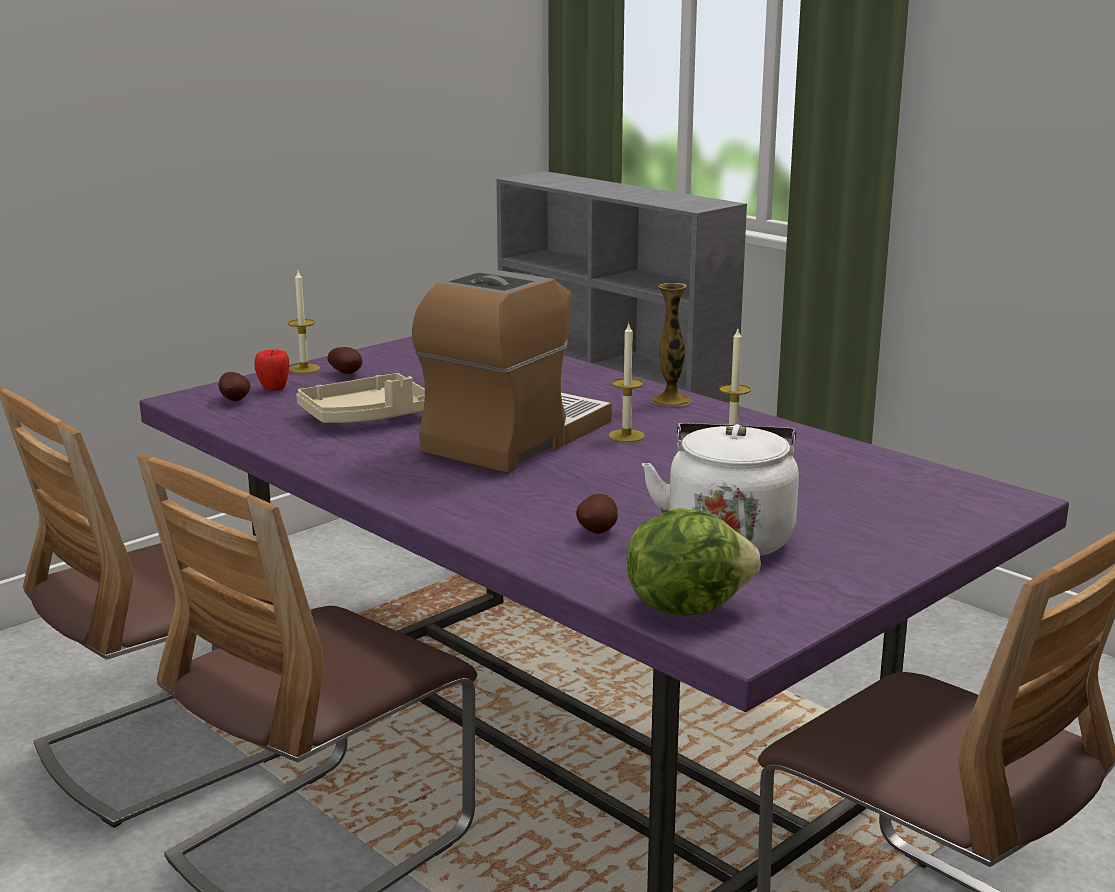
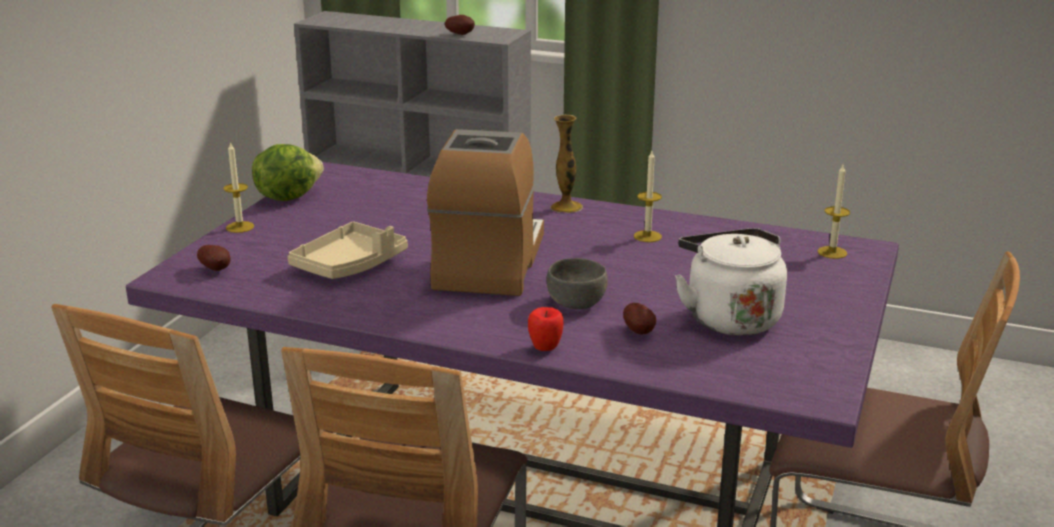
camera: 25 degrees left, 5 degrees up
apple [254,349,289,391] -> apple moved to [528,307,563,351]
potato [327,347,362,374] -> potato moved to [445,15,475,35]
candle [609,324,645,442] -> candle moved to [818,165,850,259]
lettuce [627,508,760,616] -> lettuce moved to [252,144,324,201]
none -> grey bowl [547,258,608,309]

